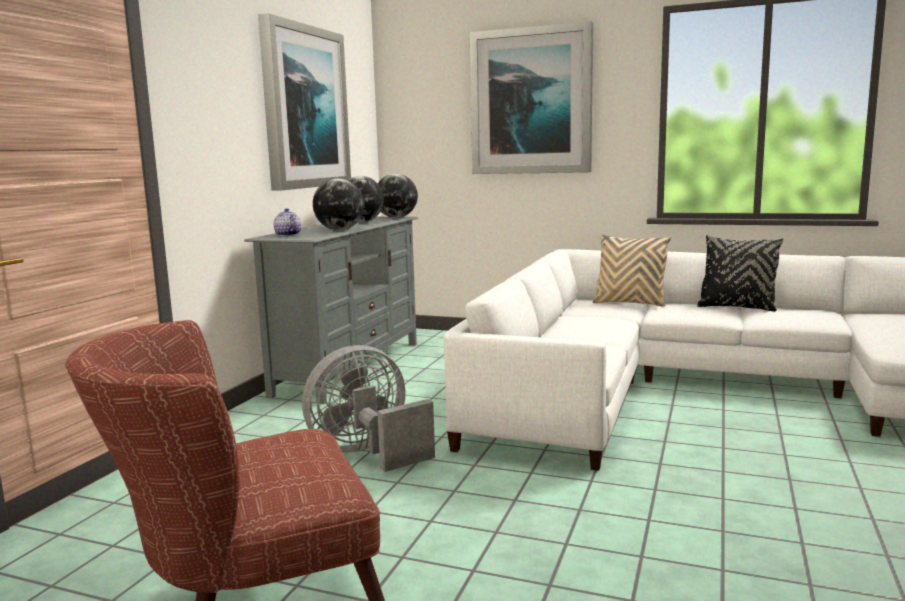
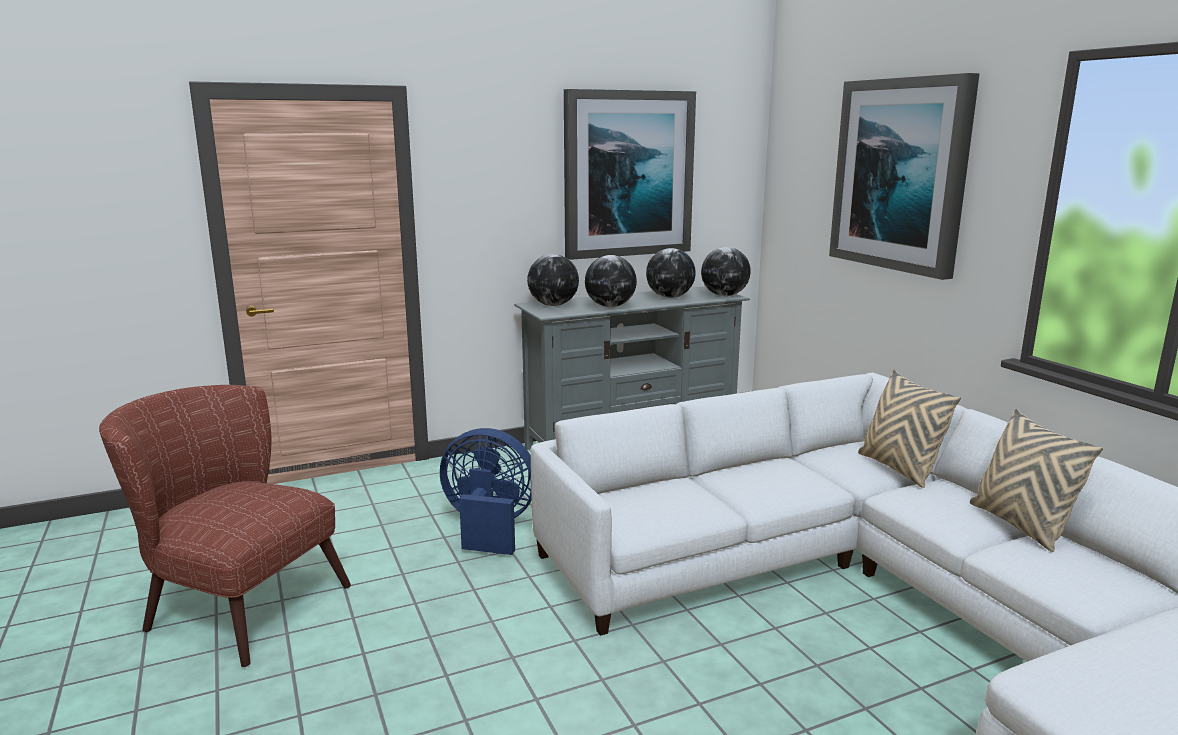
camera: 45 degrees right, 5 degrees up
teapot [274,208,302,236] -> globe [527,254,579,306]
grey fan [302,345,435,472] -> blue fan [440,428,532,555]
black pillow [697,235,784,312] -> beige pillow [970,408,1103,552]

